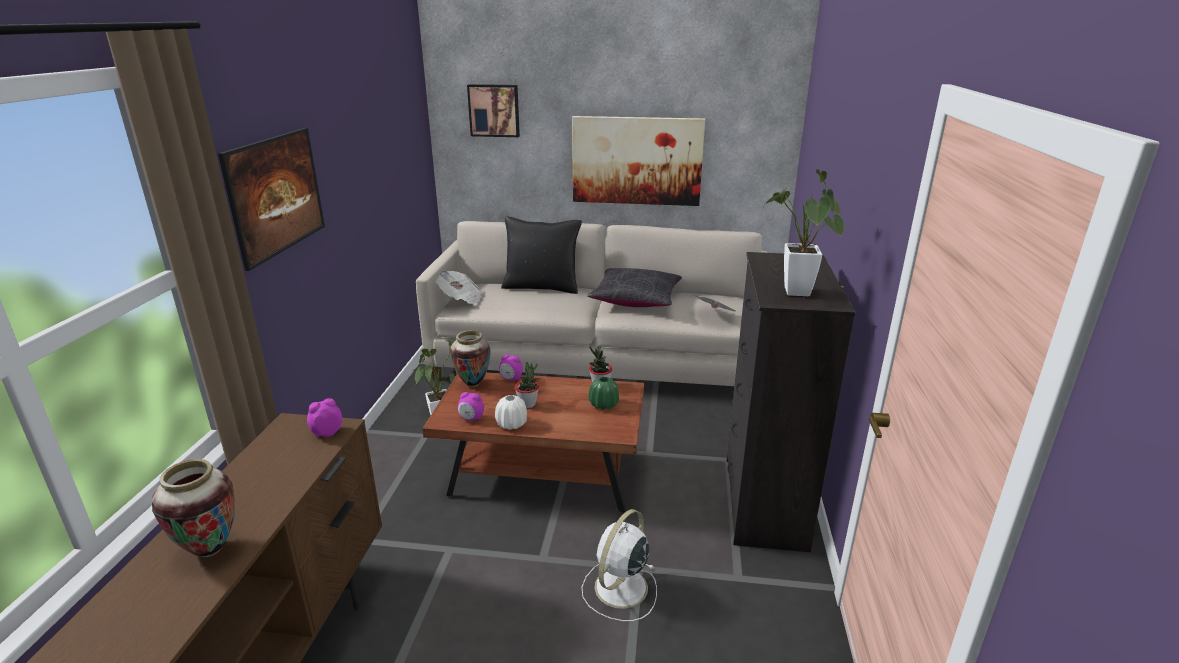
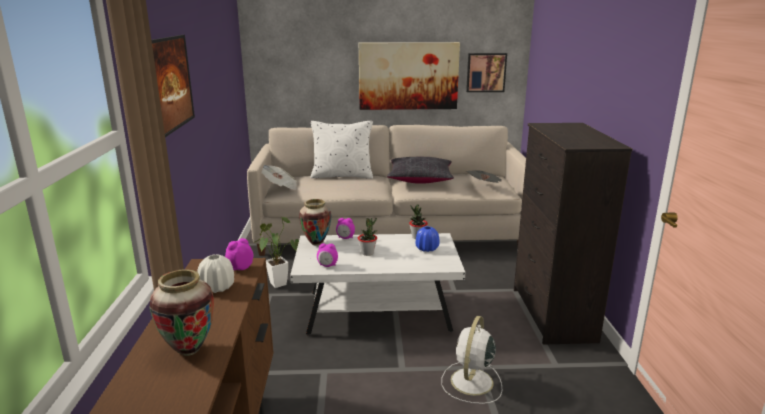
camera: 10 degrees left, 5 degrees down
brown coffee table [422,372,644,513] -> white coffee table [290,233,465,335]
picture [467,84,520,137] -> picture moved to [466,53,507,92]
white vase [495,395,527,430] -> white vase moved to [197,254,234,293]
black pillow [501,217,582,294] -> white pillow [310,121,373,179]
green vase [589,377,619,410] -> blue vase [416,226,440,252]
potted plant [763,169,845,296] -> none

